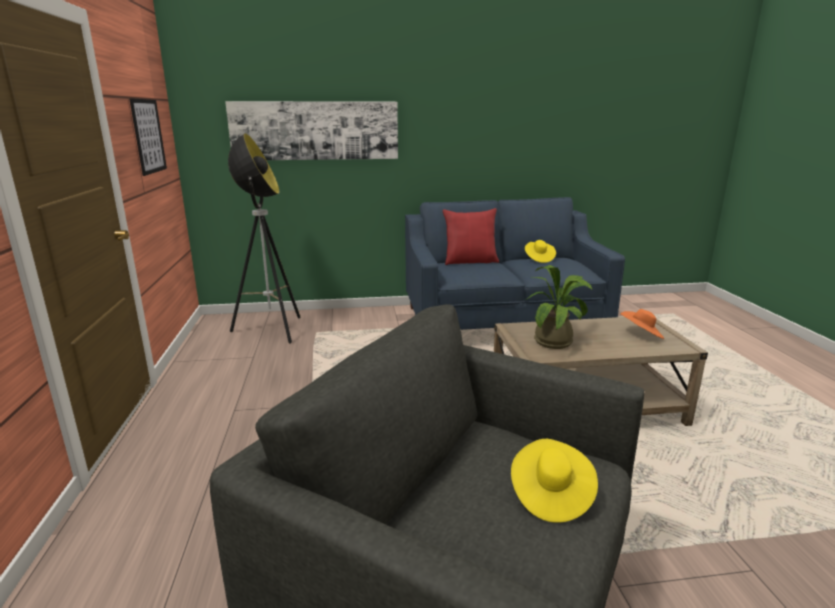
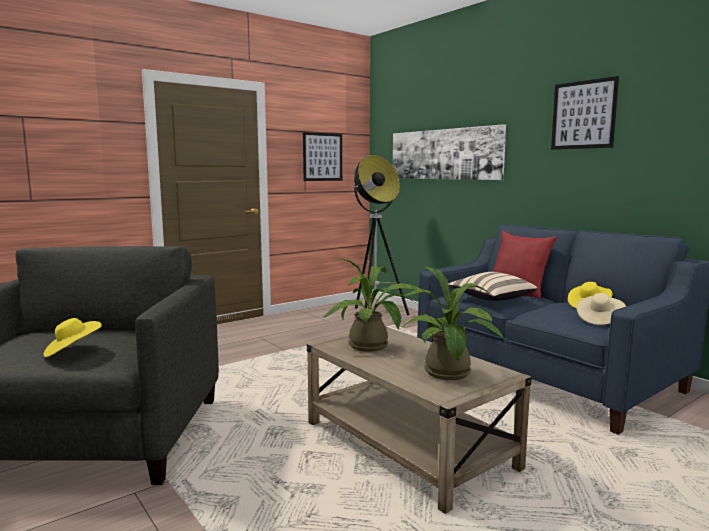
camera: 60 degrees right, 10 degrees down
orange hat [620,309,665,339] -> potted plant [402,266,505,380]
none -> beige pillow [448,272,537,301]
none -> picture [551,76,619,150]
none -> beige hat [577,293,626,325]

